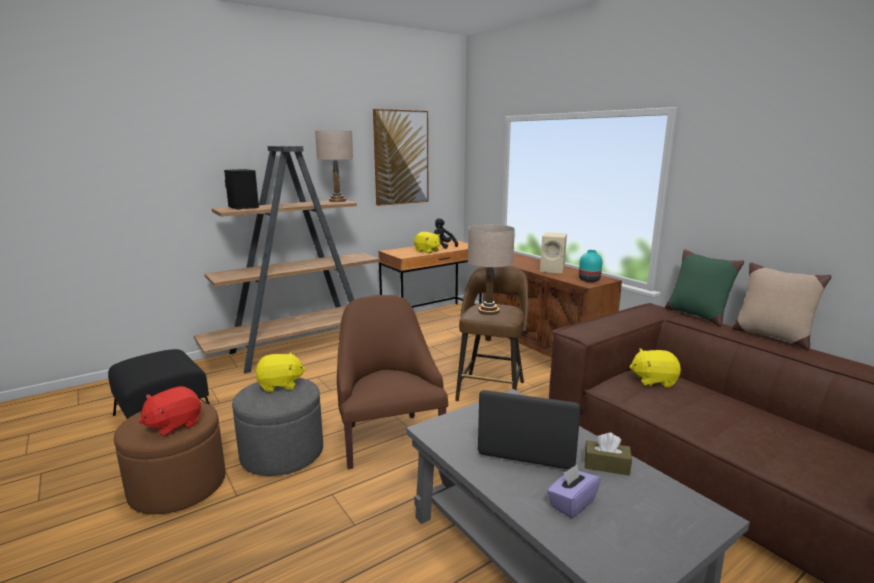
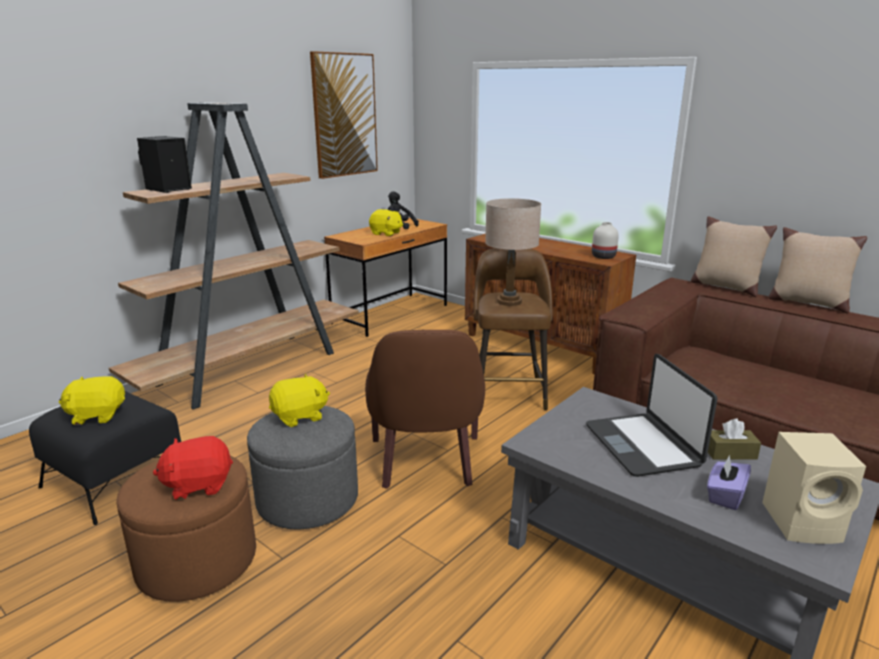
camera: 15 degrees left, 5 degrees up
red plush toy [139,386,201,437] -> red plush toy turned 45 degrees clockwise [153,436,233,500]
beige table lamp [315,130,353,202] -> none
brown armchair [337,295,448,469] -> brown armchair turned 150 degrees counterclockwise [365,330,485,489]
laptop [478,390,581,469] -> laptop turned 105 degrees counterclockwise [586,354,717,477]
beige speaker [540,232,567,273] -> beige speaker moved to [762,432,866,544]
turquoise vase [579,250,602,282] -> white vase [592,222,619,259]
yellow plush toy [629,348,681,387] -> yellow plush toy moved to [59,376,125,425]
green pillow [665,249,744,327] -> beige pillow [691,216,777,297]

